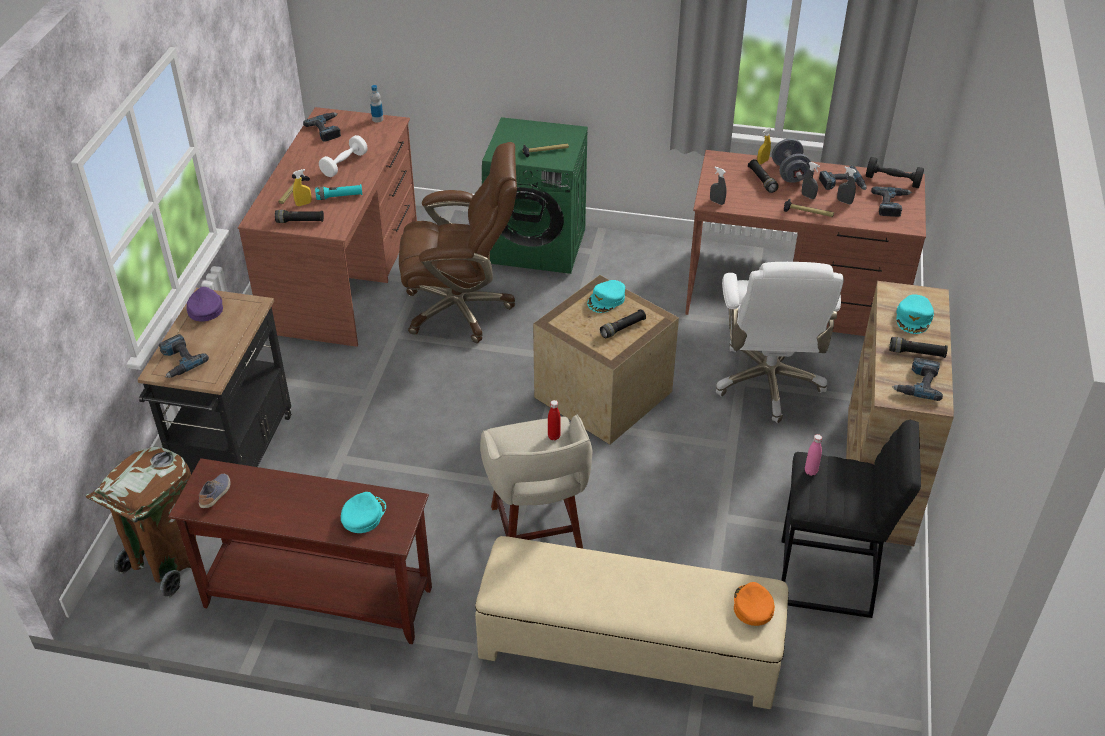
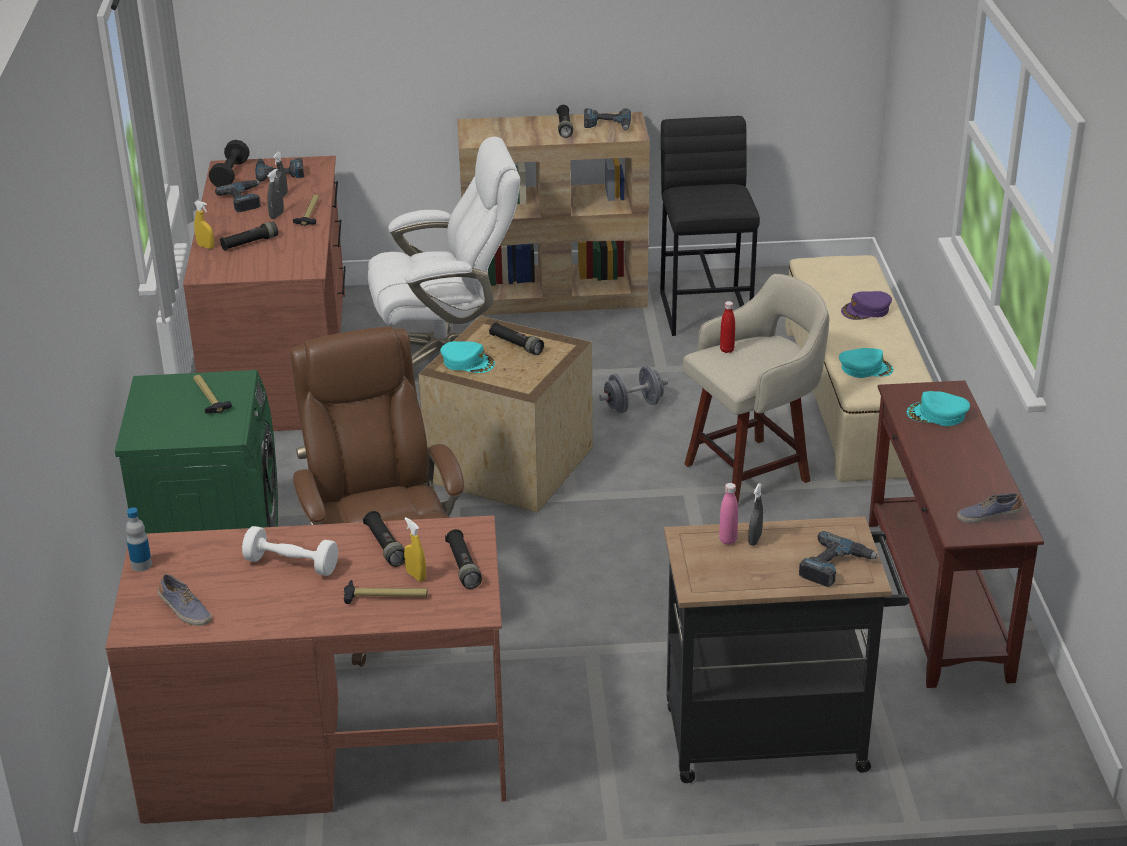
camera: 105 degrees left, 10 degrees down
brown trash can [86,447,199,598] -> none
purple cap [187,287,223,321] -> purple cap moved to [841,291,892,320]
power drill [303,112,341,142] -> shoe [158,574,212,626]
turquoise flashlight [315,184,362,200] -> black flashlight [363,511,405,567]
grey spray bottle [710,167,727,205] -> grey spray bottle moved to [748,483,763,546]
orange cap [734,582,775,626] -> none
grey dumbbell [772,138,811,183] -> grey dumbbell moved to [599,366,668,413]
pink bottle [805,434,822,476] -> pink bottle moved to [719,483,738,545]
turquoise cap [896,295,934,334] -> turquoise cap moved to [839,348,893,378]

